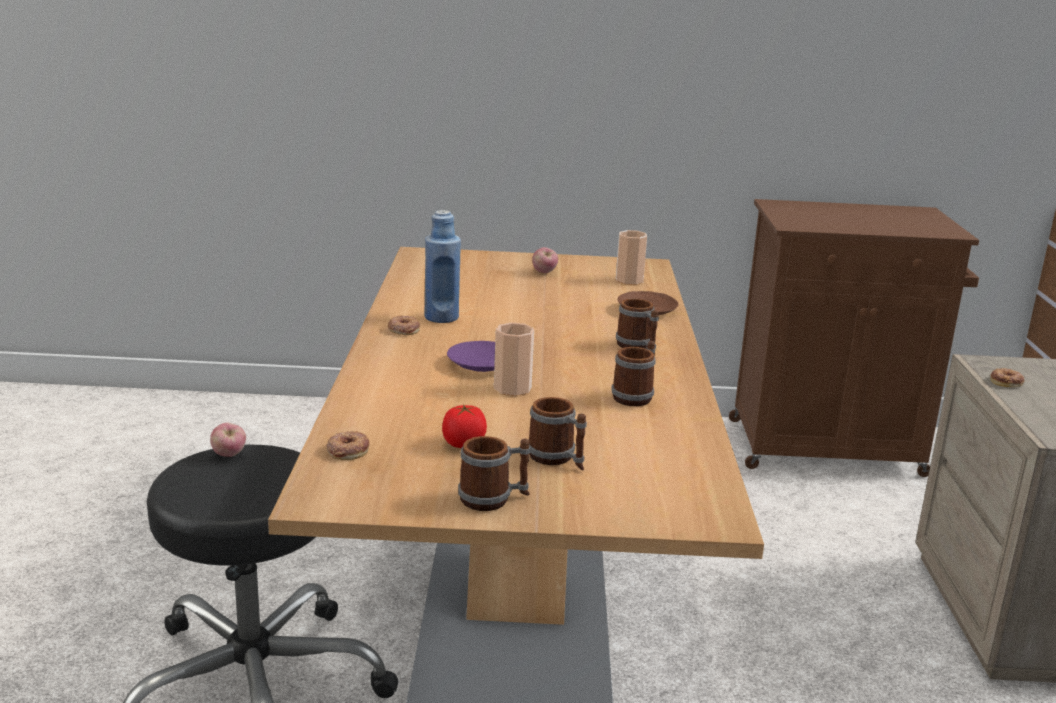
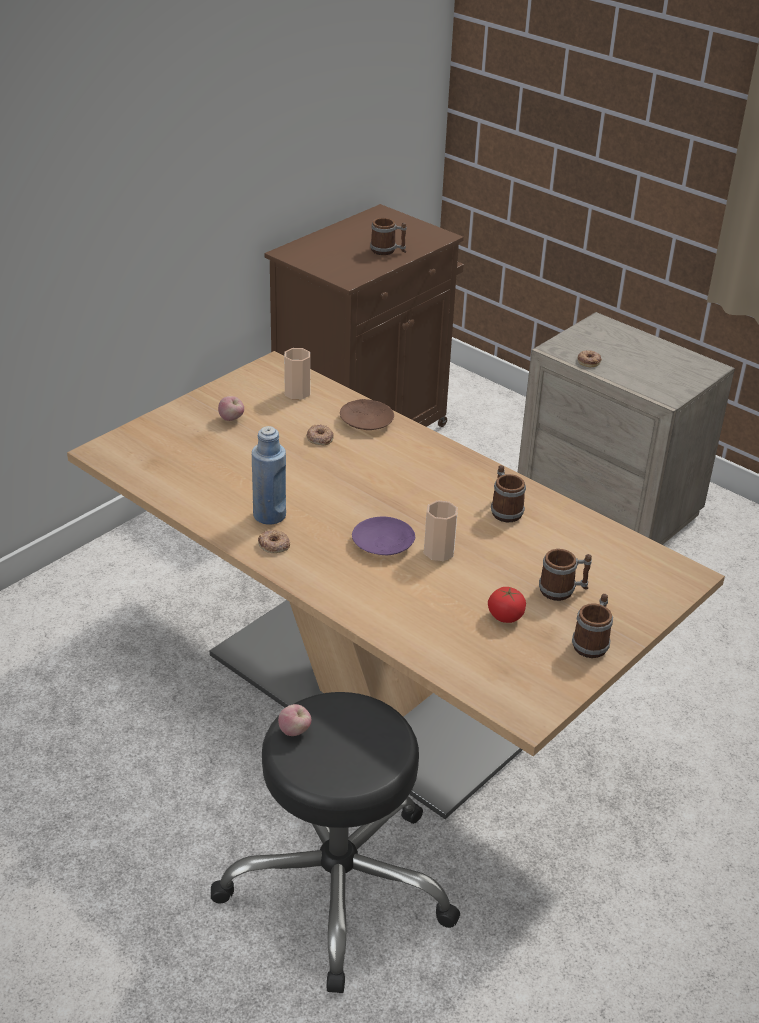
camera: 50 degrees left, 15 degrees up
donut [327,431,370,460] -> donut moved to [306,424,334,445]
mug [616,298,659,356] -> mug moved to [370,218,407,255]

